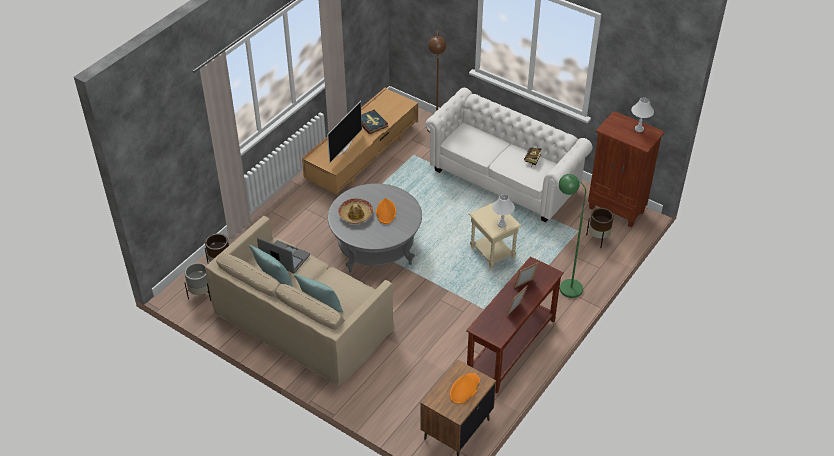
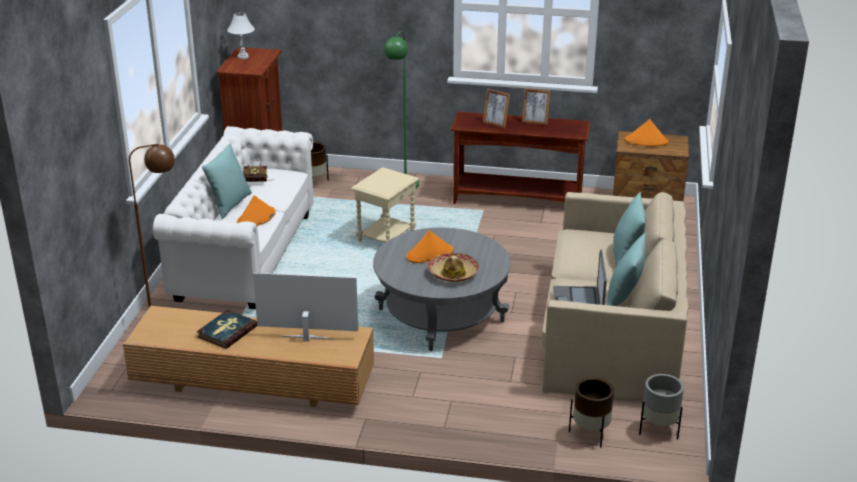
camera: 115 degrees left, 15 degrees down
white table lamp [492,194,515,228] -> none
none -> turquoise pillow [202,143,252,219]
none -> orange hat [237,195,276,226]

